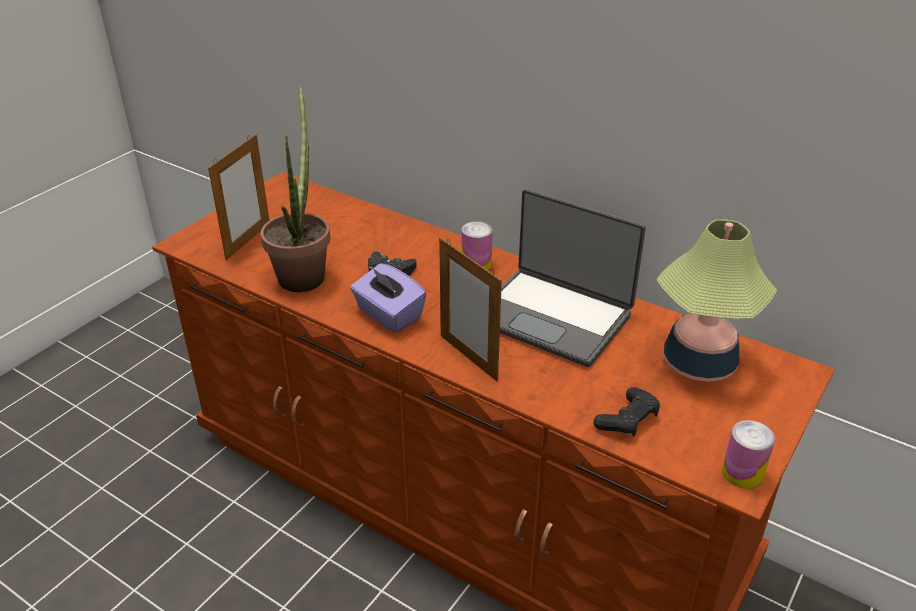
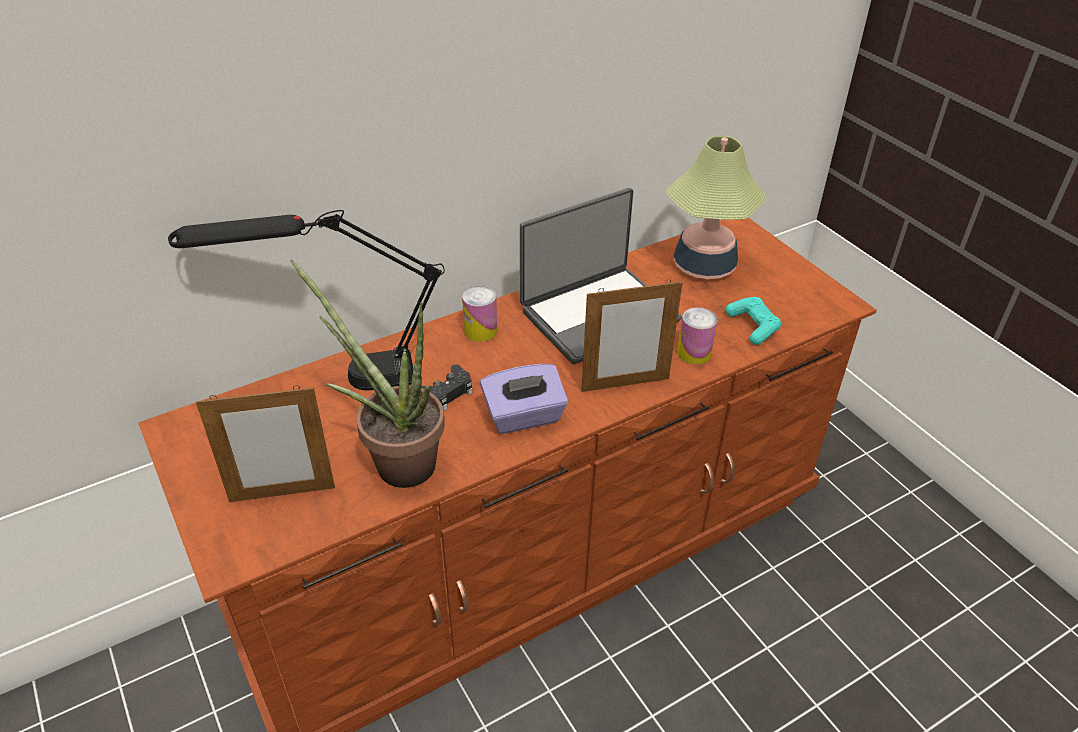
camera: 65 degrees left, 5 degrees up
picture frame [208,134,269,260] -> picture frame turned 120 degrees clockwise [196,385,335,502]
black game controller [594,387,660,436] -> turquoise game controller [726,297,781,345]
can [722,420,775,489] -> can moved to [677,307,717,365]
none -> black table lamp [168,210,445,390]

